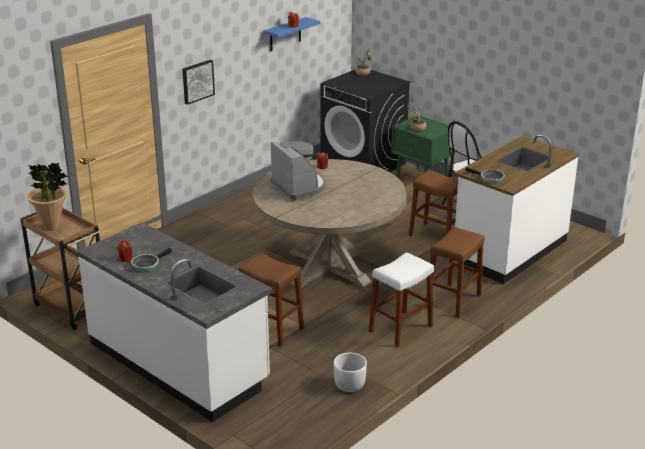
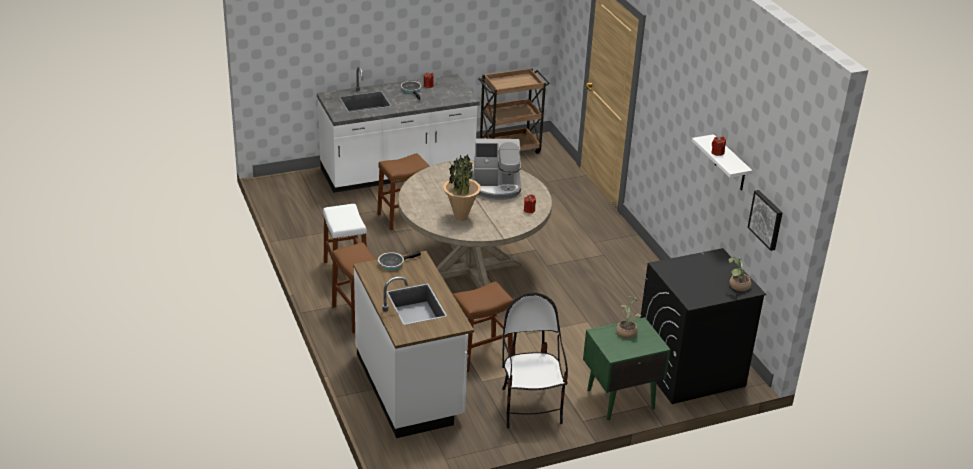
camera: 115 degrees right, 5 degrees up
potted plant [27,163,68,231] -> potted plant moved to [443,154,481,221]
picture [182,60,215,105] -> picture moved to [747,190,782,251]
blue shelf [264,17,320,51] -> white shelf [692,134,752,191]
white planter [334,353,367,392] -> none

